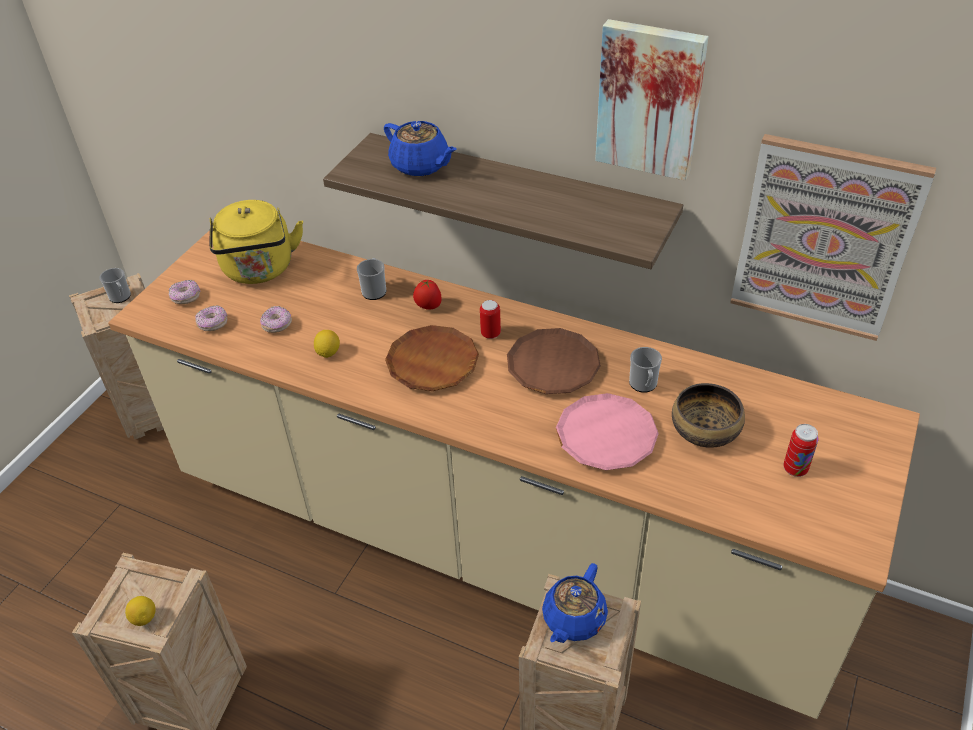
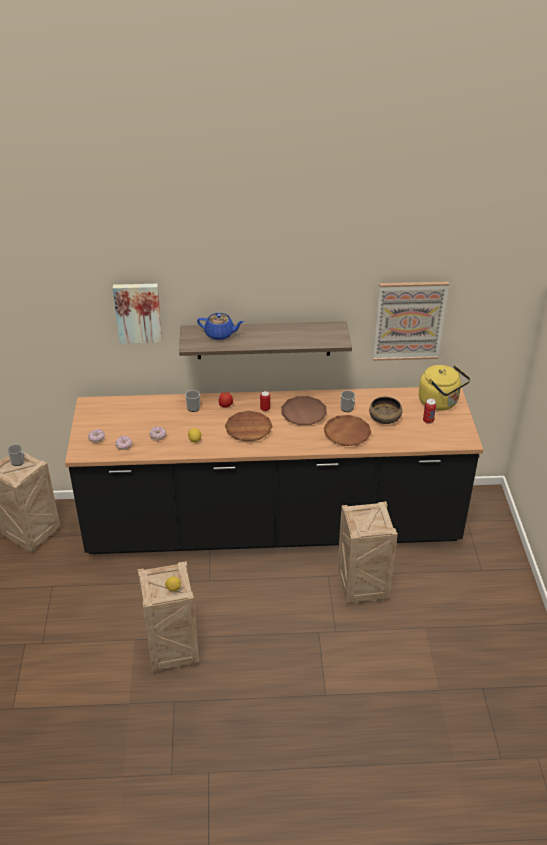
camera: 30 degrees left, 5 degrees down
beige counter [108,230,920,719] -> black counter [65,387,483,554]
yellow kettle [209,200,303,284] -> yellow kettle moved to [419,365,471,411]
blue teapot [542,563,608,643] -> none
pink plate [556,393,659,470] -> brown plate [324,415,371,446]
picture [595,19,709,181] -> picture moved to [113,284,163,344]

